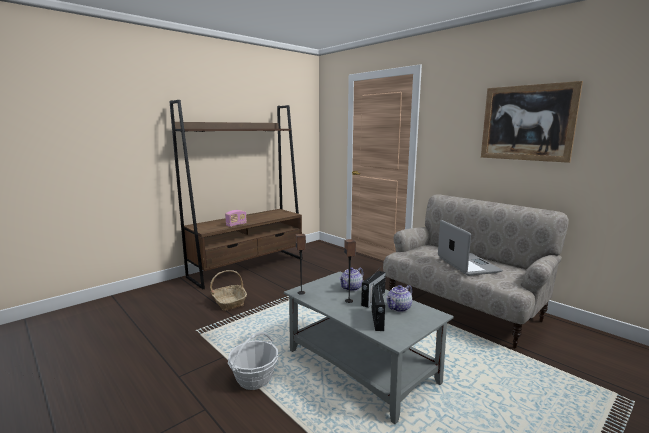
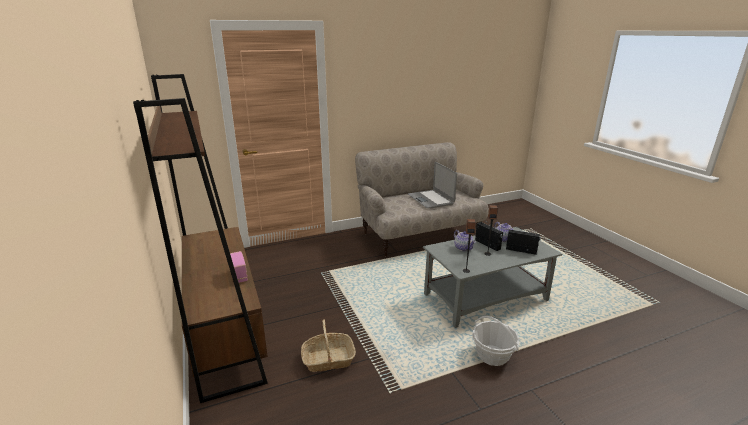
camera: 70 degrees left, 10 degrees up
laptop [438,220,503,276] -> laptop turned 120 degrees counterclockwise [408,162,457,208]
picture [481,81,583,163] -> none

